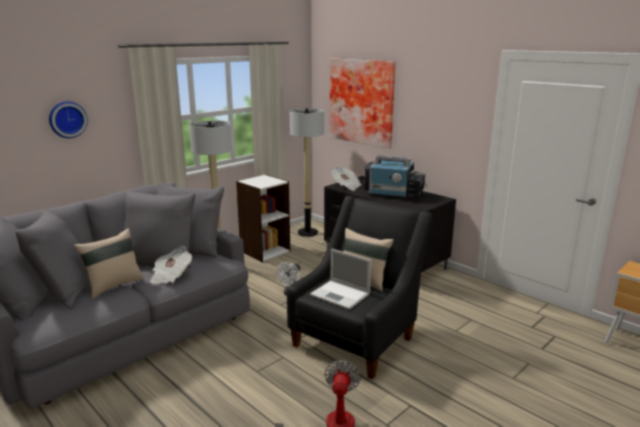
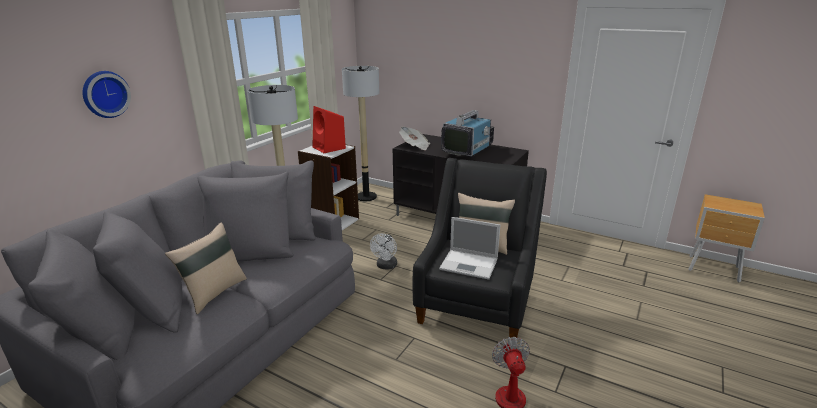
camera: 15 degrees left, 5 degrees up
newspaper [150,246,192,284] -> none
picture [330,58,396,149] -> none
television [364,155,428,198] -> television turned 60 degrees counterclockwise [441,110,494,157]
none -> red speaker [312,106,346,153]

